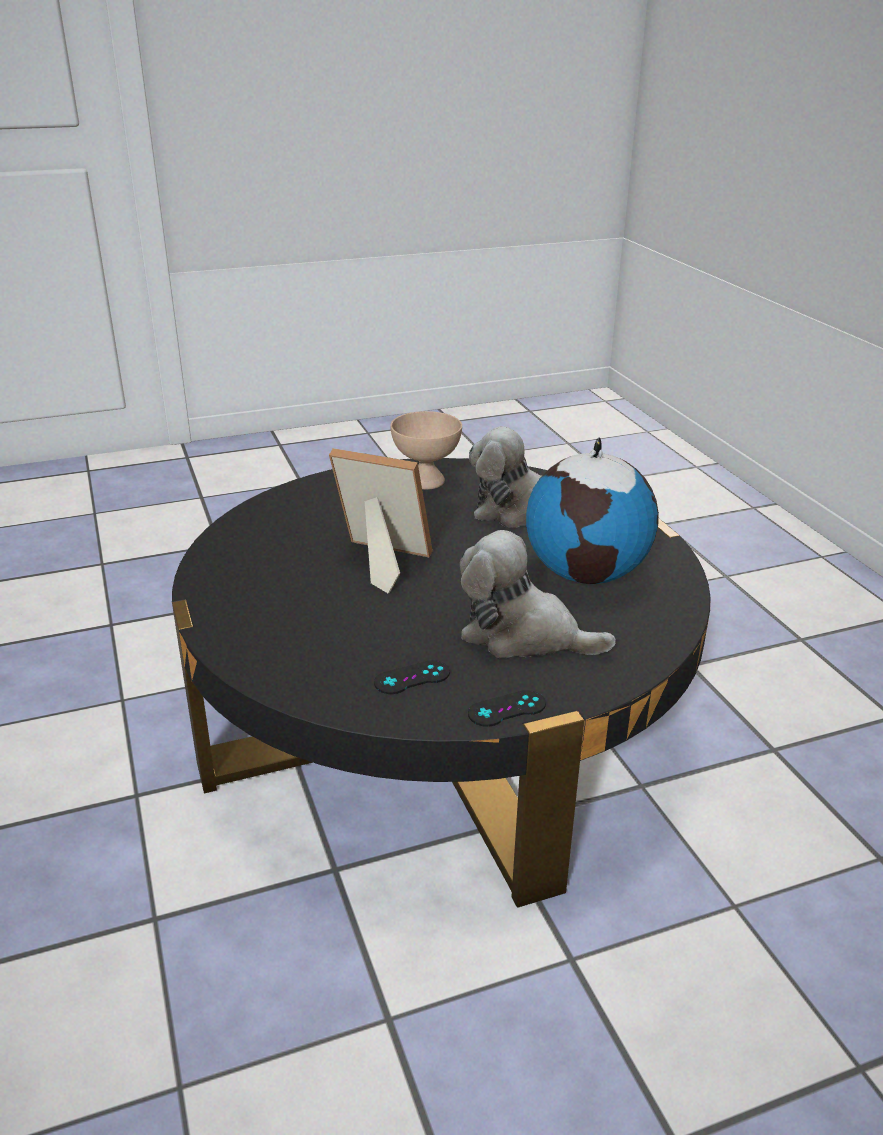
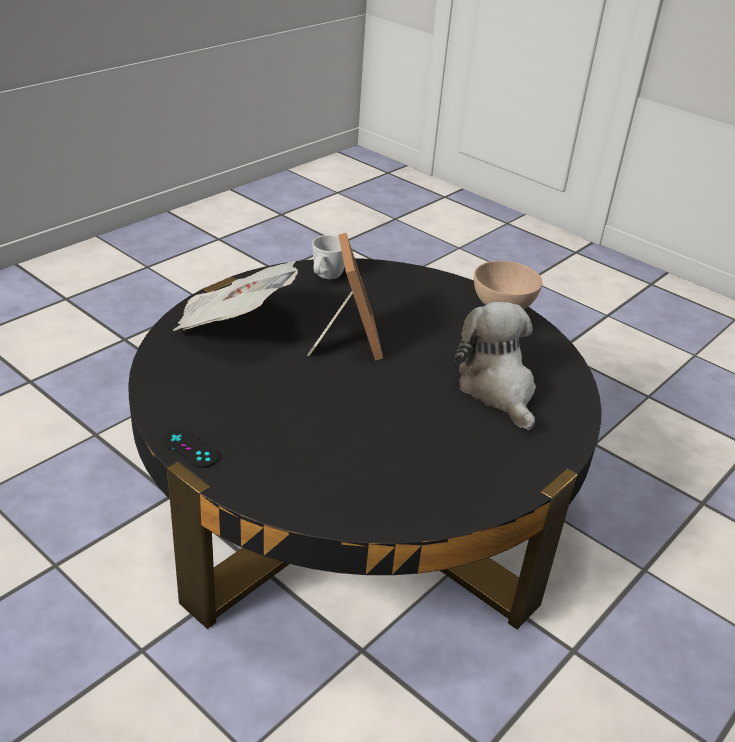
camera: 60 degrees right, 5 degrees up
black game controller [374,660,450,694] -> none
plush toy [460,530,616,658] -> none
globe [526,437,659,584] -> none
none -> newspaper [173,261,298,331]
none -> white mug [312,235,345,279]

